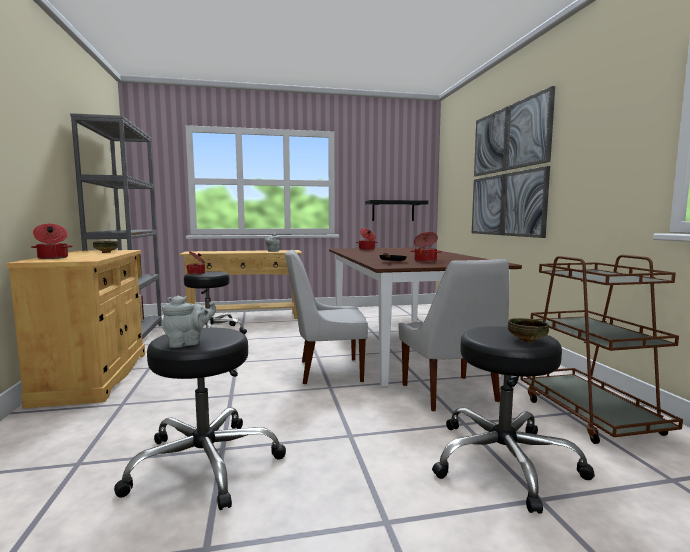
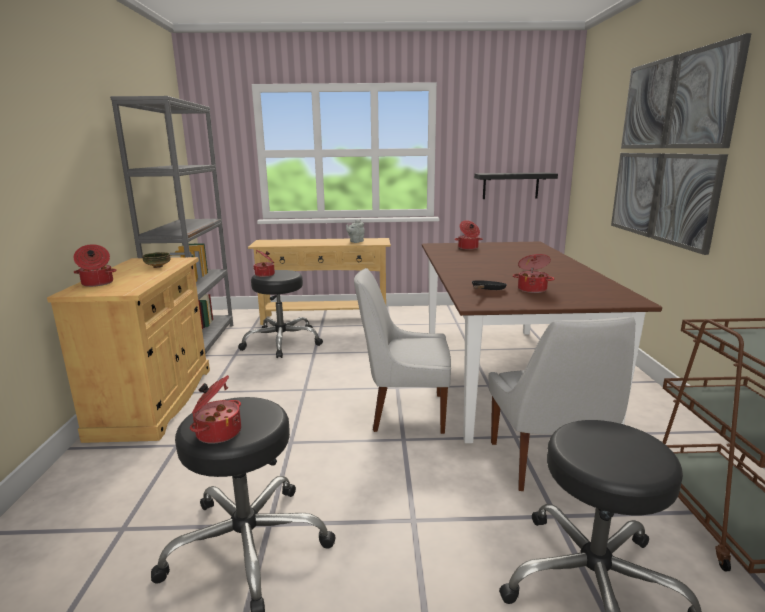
camera: 10 degrees right, 10 degrees up
grey teapot [161,296,216,348] -> cooking pot [190,375,241,444]
bowl [508,318,549,342] -> none

